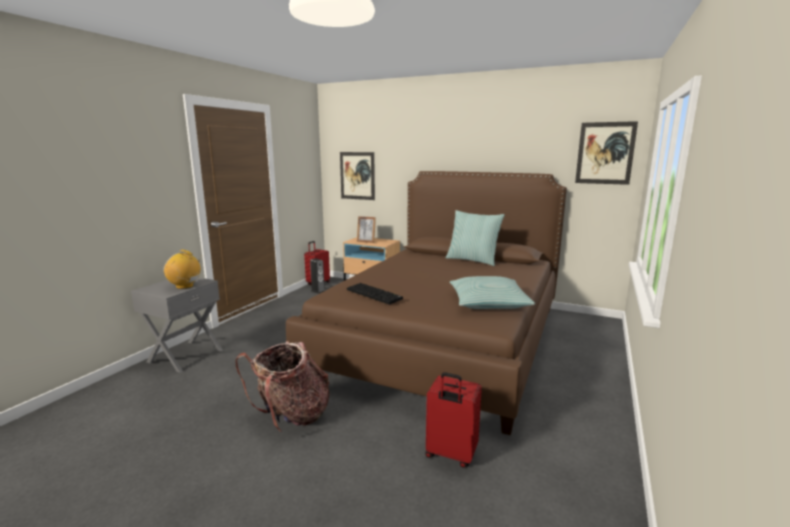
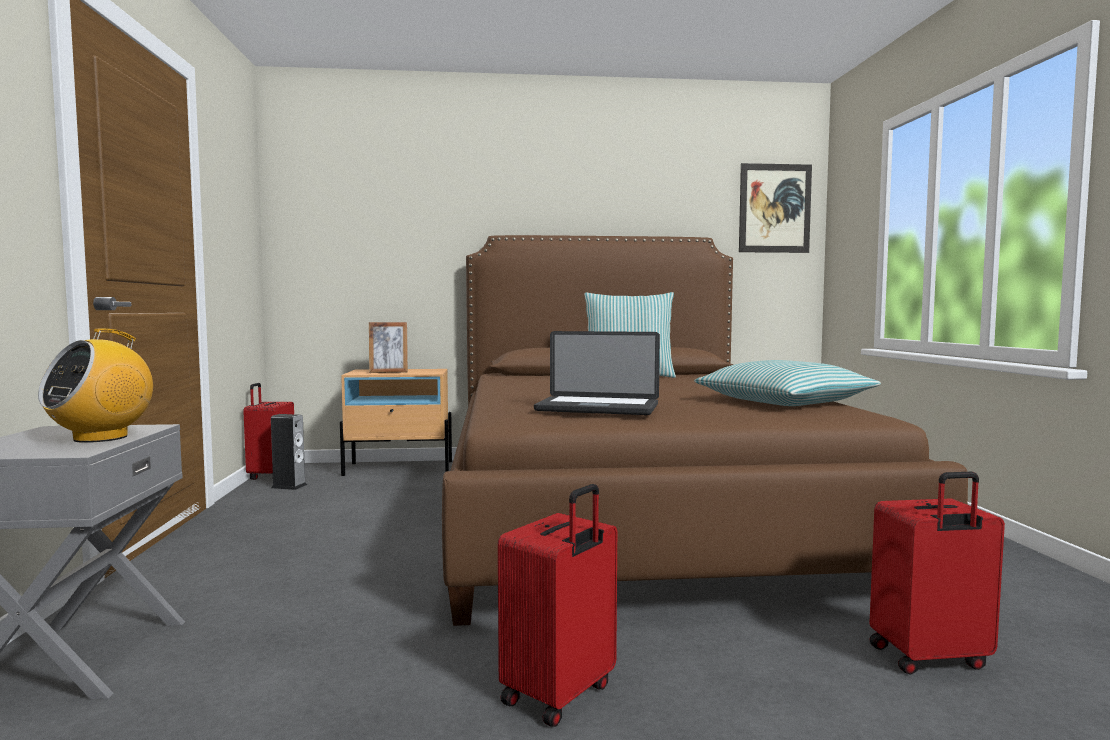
camera: 30 degrees left, 10 degrees down
radio [163,250,202,289] -> radio turned 45 degrees counterclockwise [38,329,153,443]
backpack [236,341,329,432] -> red suitcase [498,484,617,727]
picture [340,152,375,200] -> none
keyboard [347,283,403,305] -> laptop [534,331,660,415]

